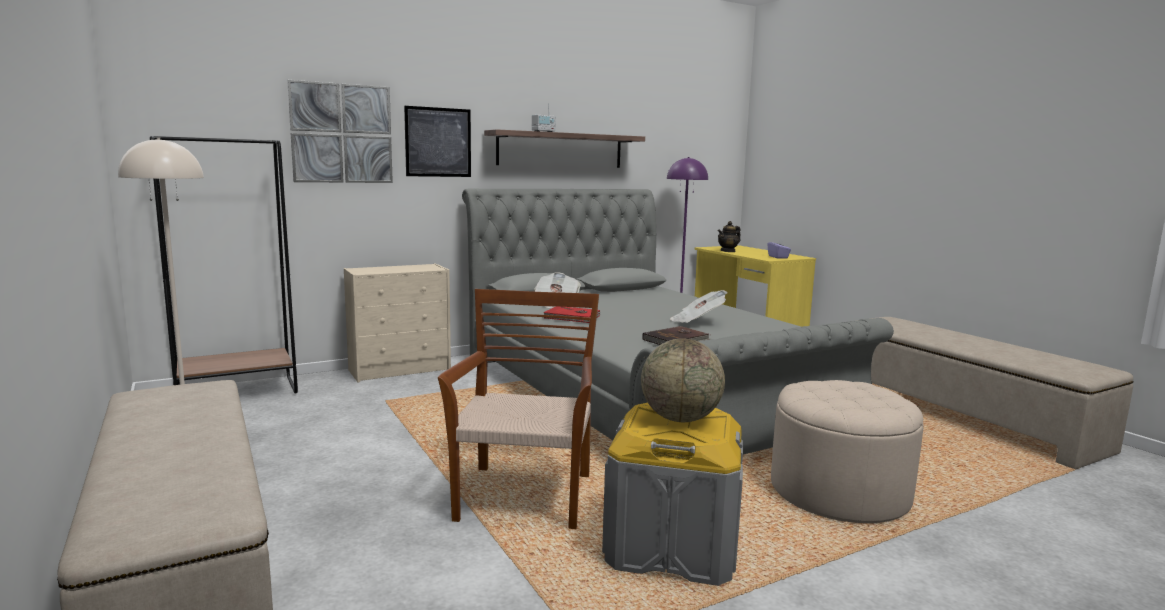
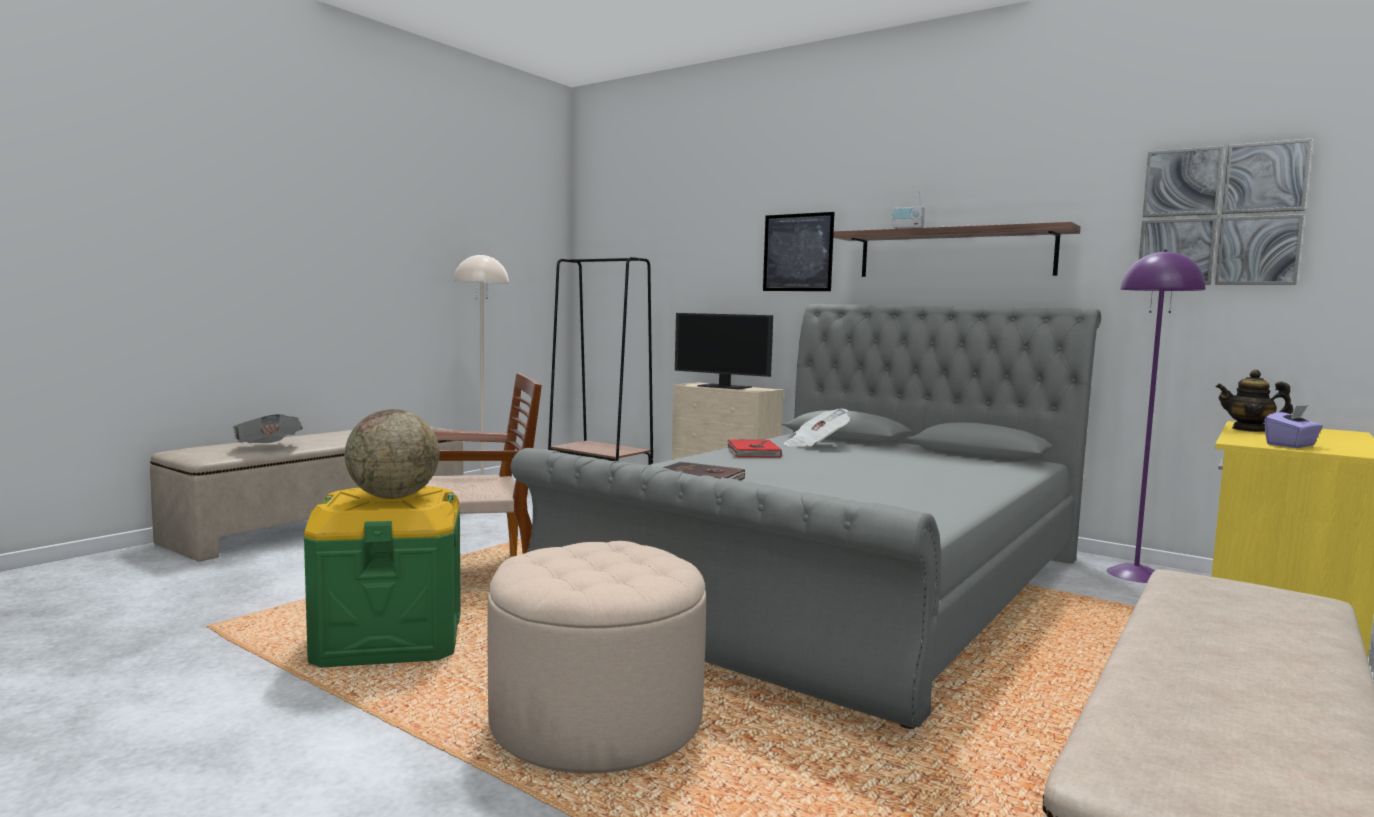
camera: 65 degrees right, 5 degrees down
picture [287,80,393,183] -> picture moved to [1139,138,1313,285]
grey storage box [602,403,743,586] -> green storage box [303,486,461,668]
newspaper [670,290,728,323] -> newspaper moved to [233,414,303,443]
none -> monitor [675,313,773,389]

